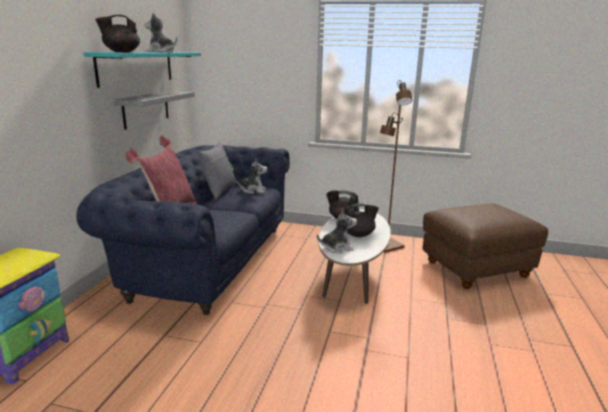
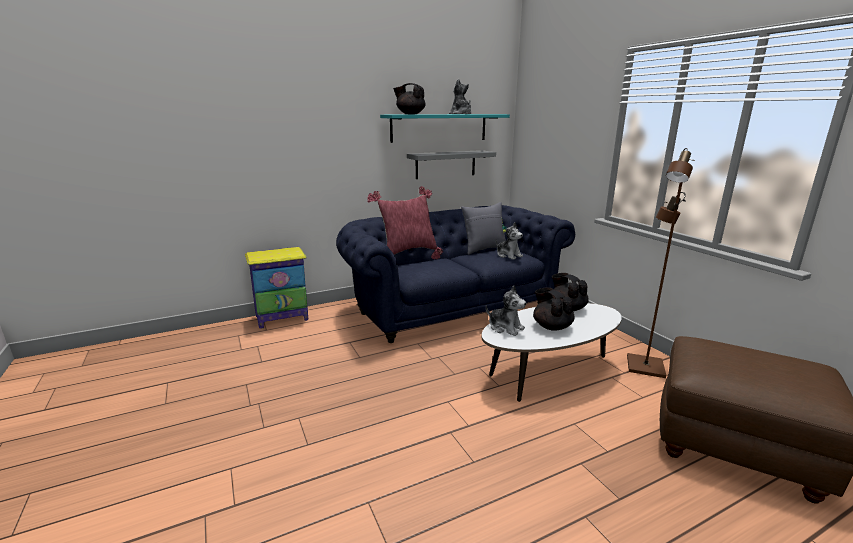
camera: 50 degrees right, 0 degrees up
black teapot [344,203,379,237] -> black teapot turned 150 degrees counterclockwise [533,287,575,331]

